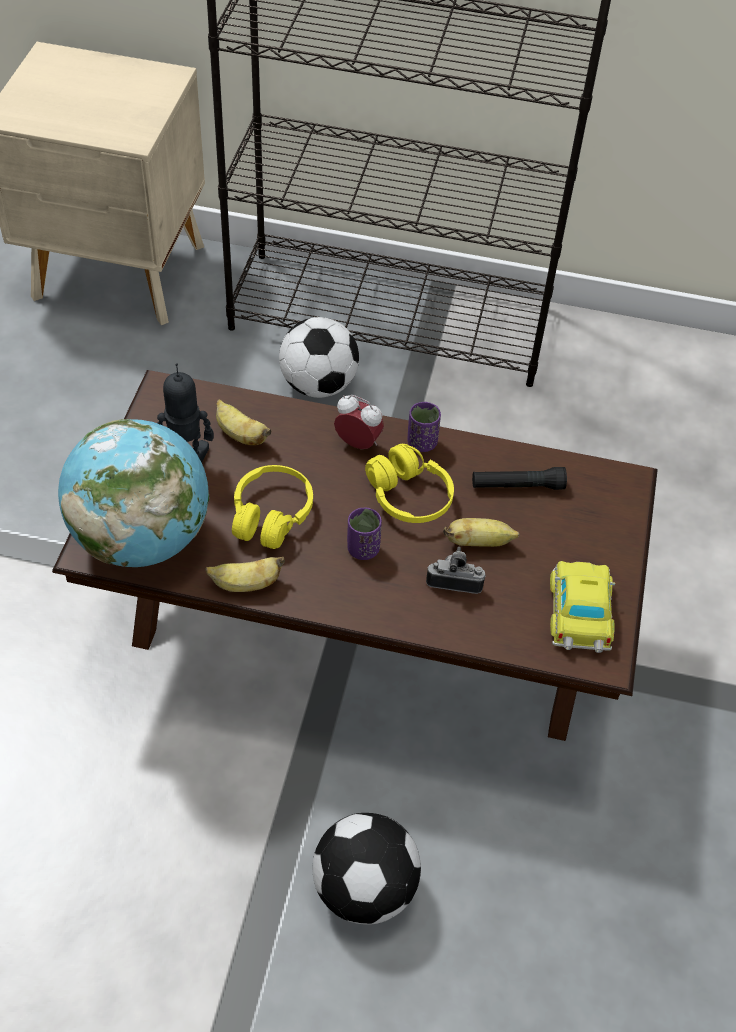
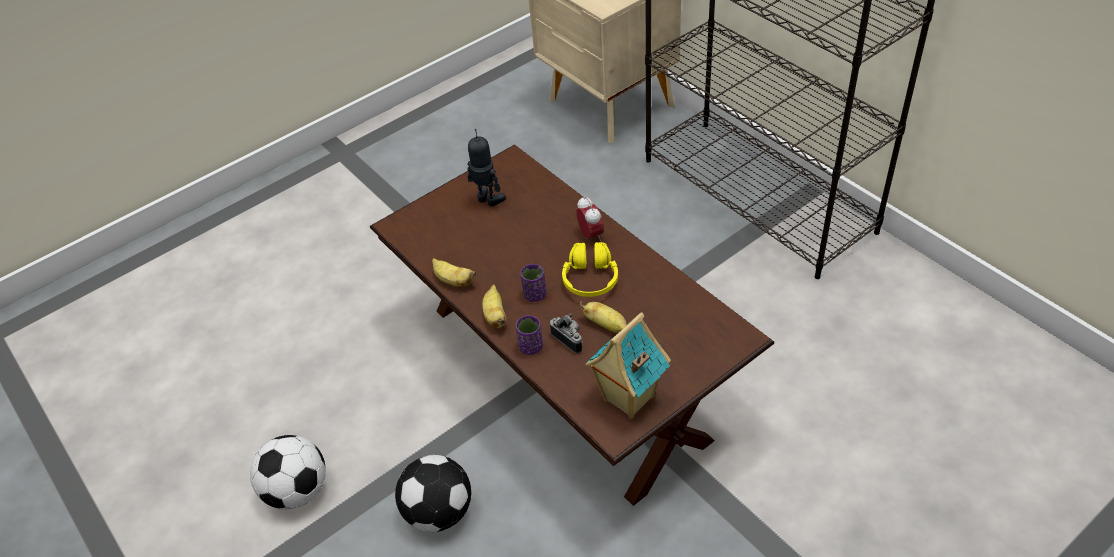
camera: 45 degrees right, 5 degrees down
globe [58,419,209,567] -> none
banana [216,399,271,445] -> banana moved to [482,285,506,328]
yellow headphones [232,465,313,549] -> none
football [279,317,359,398] -> football moved to [250,435,326,509]
purple cup [407,402,441,452] -> purple cup moved to [516,315,543,355]
black flashlight [472,467,567,490] -> none
toy car [550,561,615,653] -> toy house [585,312,671,419]

